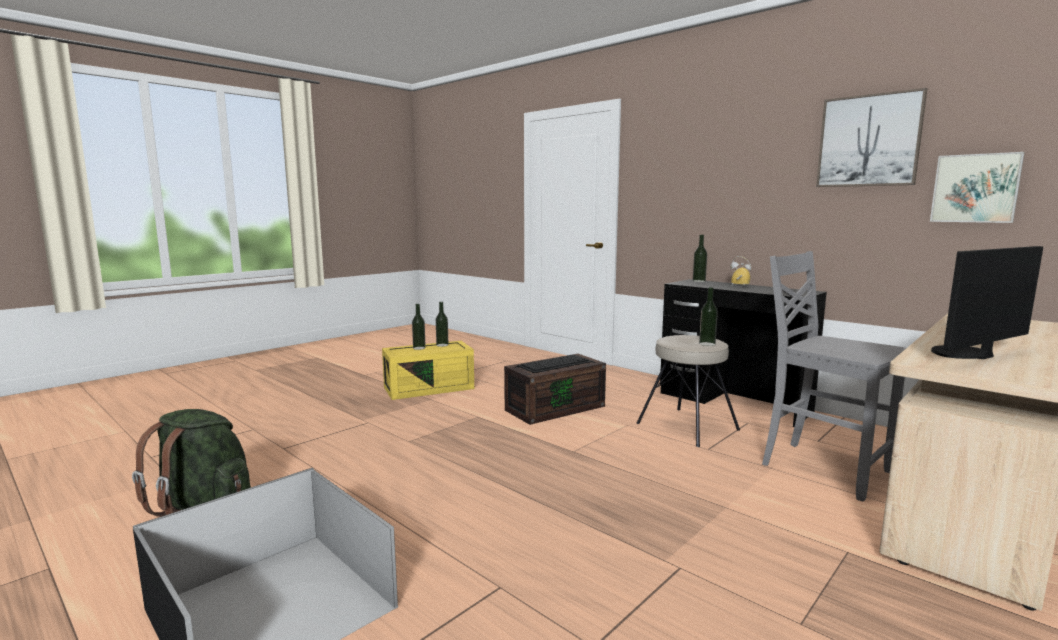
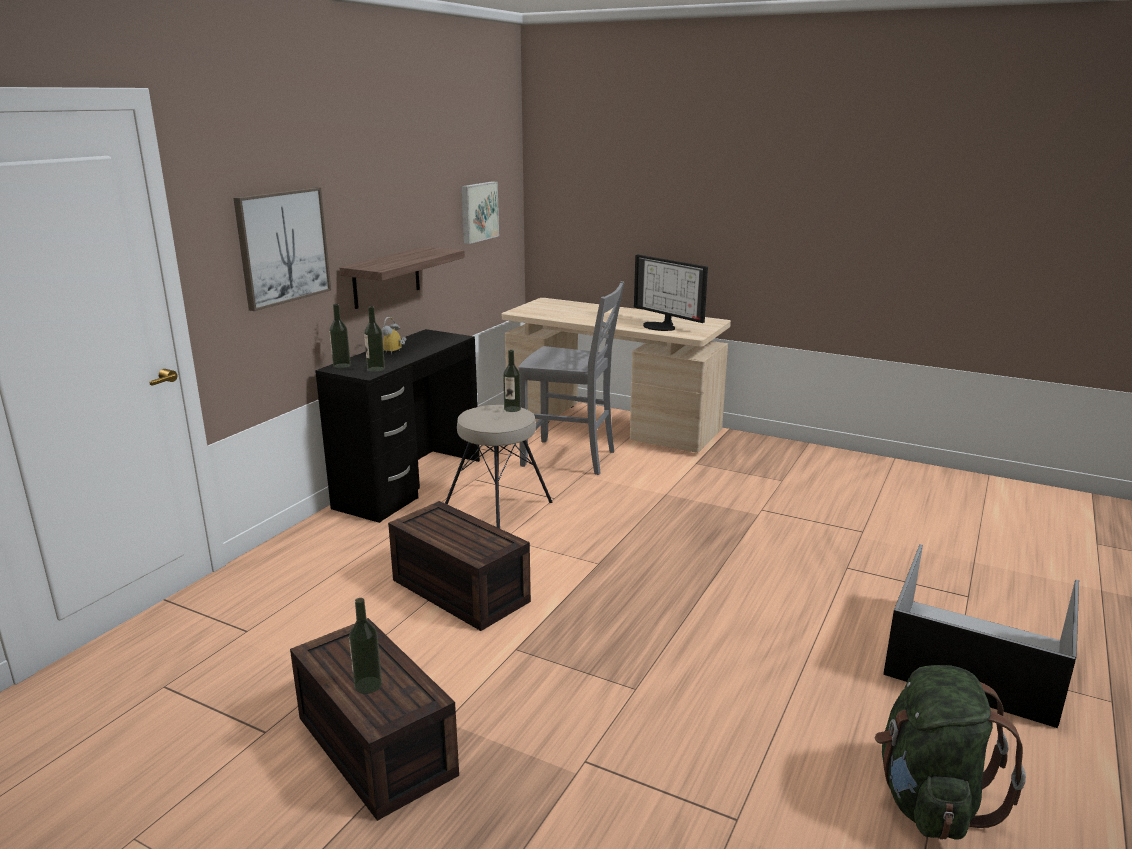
camera: 105 degrees left, 10 degrees up
yellow storage box [382,341,474,400] -> brown storage box [290,618,459,821]
bottle [436,302,449,347] -> bottle moved to [364,306,385,372]
keyboard [517,355,593,373] -> none
grey chair [762,251,906,501] -> grey chair turned 105 degrees counterclockwise [518,281,624,475]
picture [816,88,927,187] -> picture moved to [234,187,331,311]
none -> shelf [340,246,465,309]

